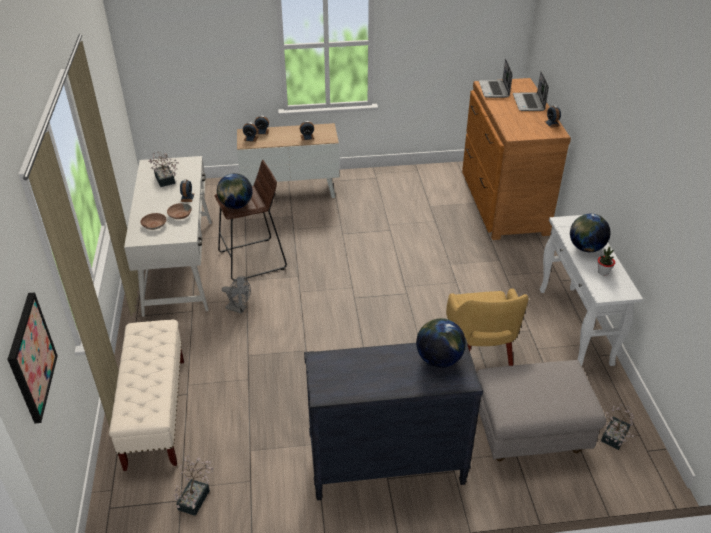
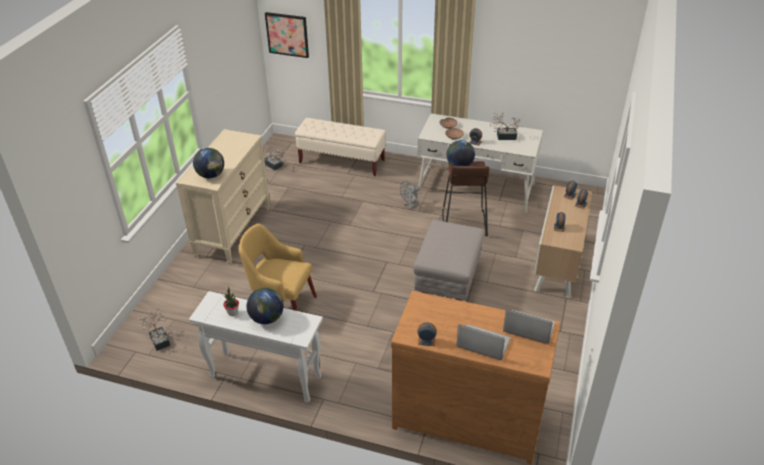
camera: 115 degrees right, 0 degrees up
black dresser [304,338,483,500] -> beige dresser [176,129,270,264]
grey ottoman [477,360,606,461] -> grey ottoman moved to [413,219,485,301]

